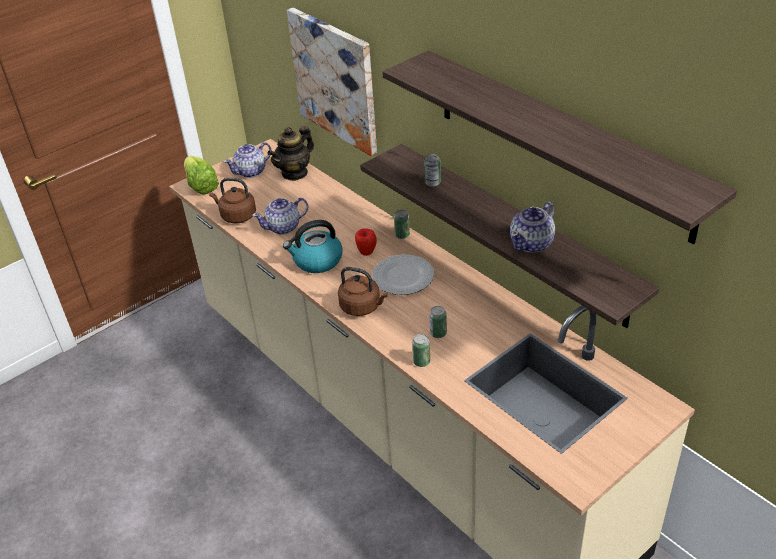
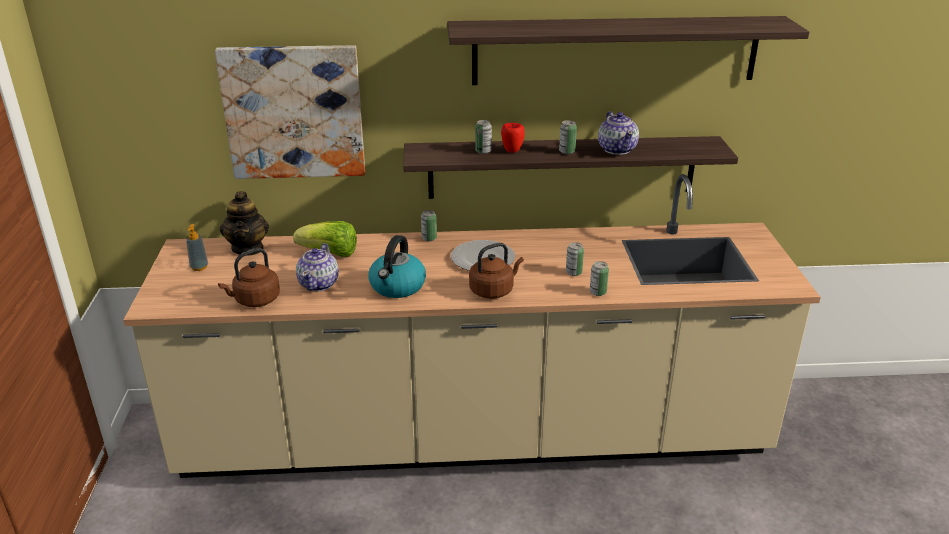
camera: 55 degrees left, 10 degrees down
lettuce [184,156,219,195] -> lettuce moved to [293,221,357,257]
teapot [224,142,272,178] -> soap dispenser [186,224,208,271]
apple [355,228,377,256] -> apple moved to [501,123,525,153]
none -> can [559,120,577,154]

